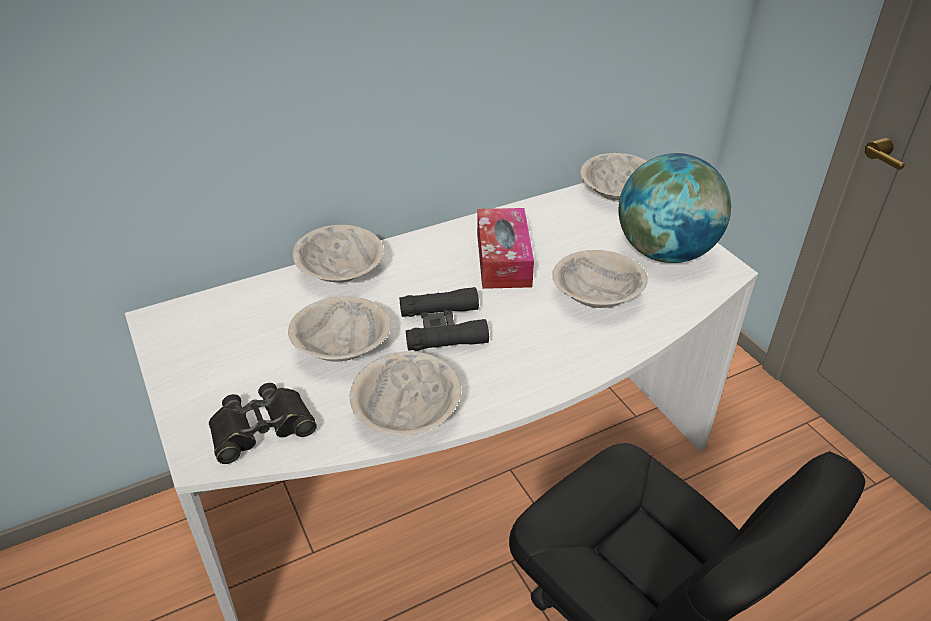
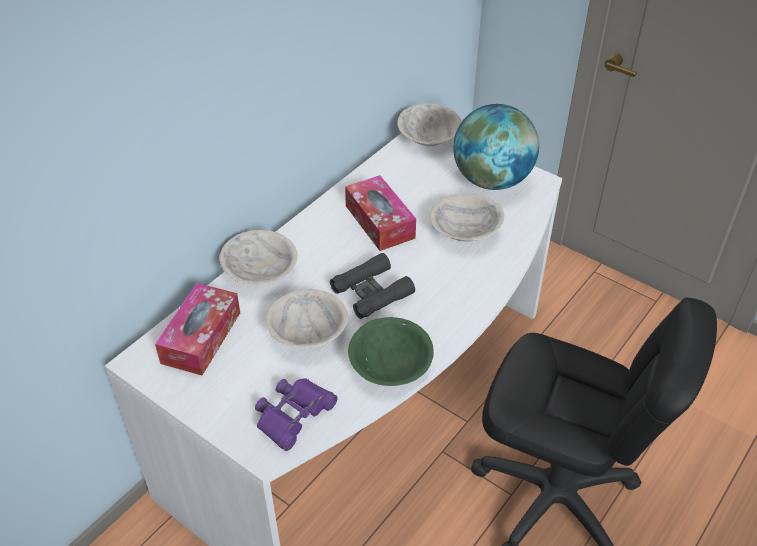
camera: 25 degrees left, 5 degrees up
black binoculars [209,383,317,464] -> purple binoculars [255,378,337,451]
beige bowl [350,351,461,436] -> green bowl [348,317,434,386]
none -> tissue box [155,283,240,375]

